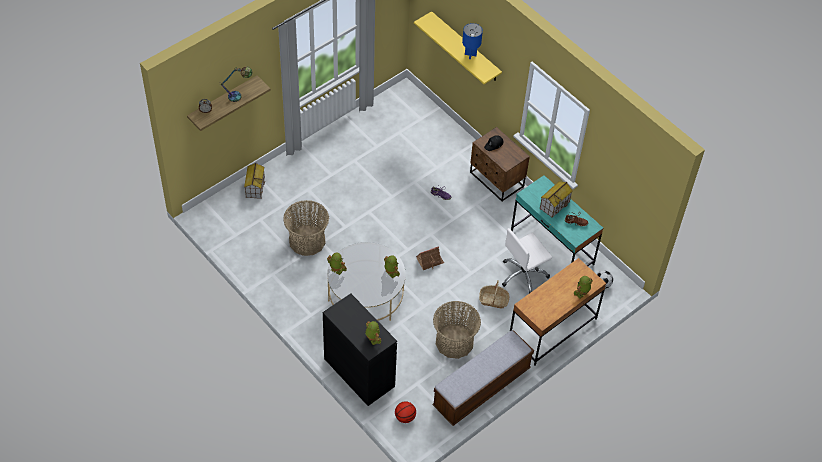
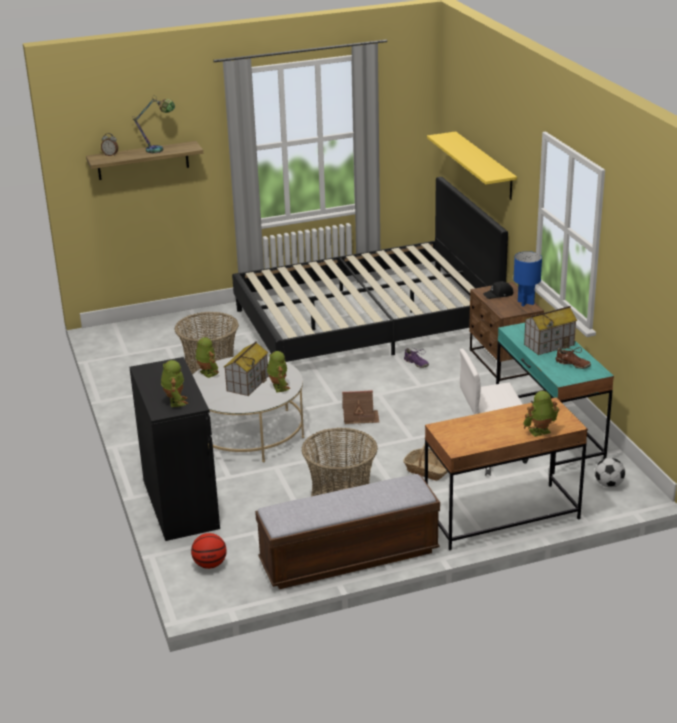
camera: 25 degrees right, 25 degrees down
toy house [244,163,265,199] -> toy house moved to [224,341,269,396]
blue table lamp [462,23,483,59] -> blue table lamp moved to [513,251,542,306]
none -> black bed [232,177,508,362]

